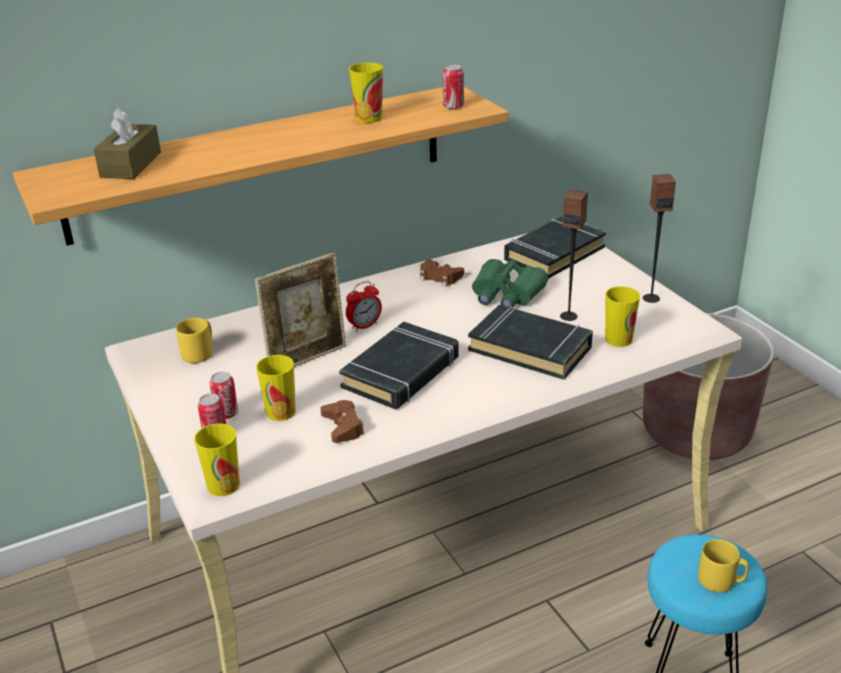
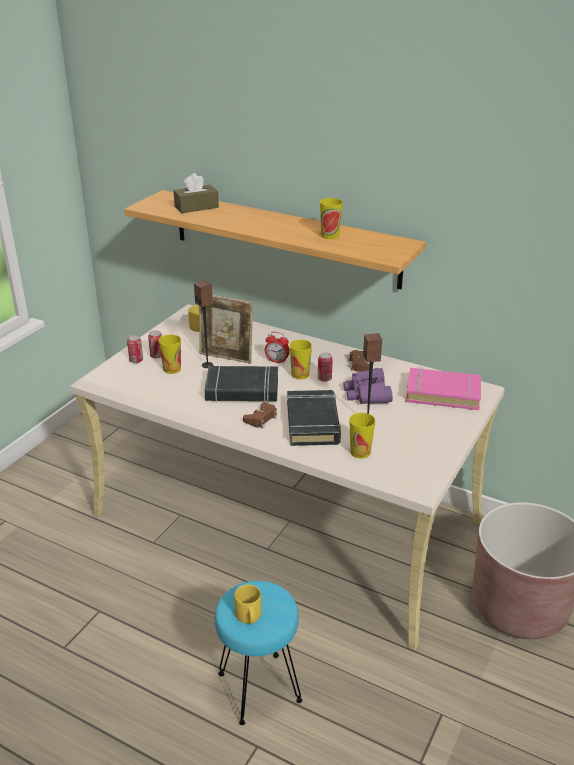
camera: 55 degrees right, 0 degrees up
cup [194,423,240,496] -> cup moved to [289,340,312,379]
brown game controller [320,400,365,443] -> brown game controller moved to [243,402,277,428]
can [442,65,464,109] -> can moved to [318,353,333,382]
green binoculars [472,259,548,307] -> purple binoculars [343,368,393,404]
black book [504,216,606,279] -> pink book [406,367,481,410]
speaker [643,174,676,303] -> speaker moved to [194,280,213,368]

